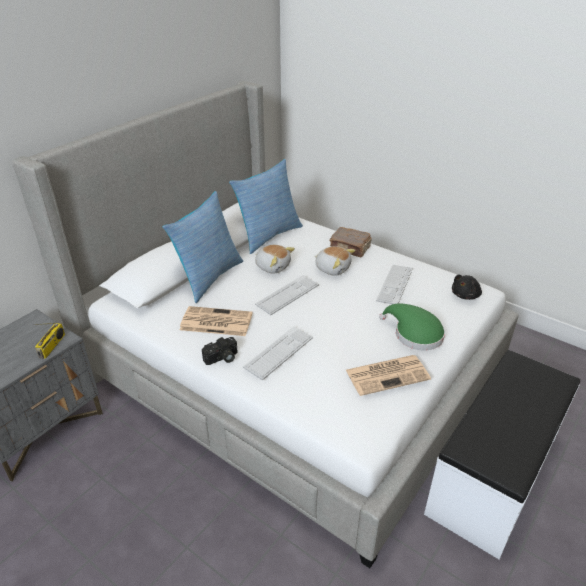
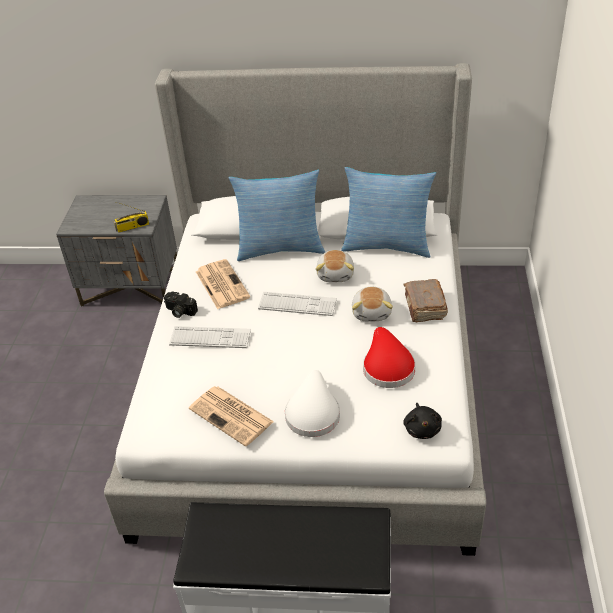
camera: 60 degrees right, 5 degrees up
keyboard [376,265,413,304] -> red hat [363,327,416,388]
green hat [379,304,445,350] -> white hat [285,370,340,437]
black plush toy [452,275,482,300] -> black plush toy turned 105 degrees counterclockwise [403,403,442,439]

